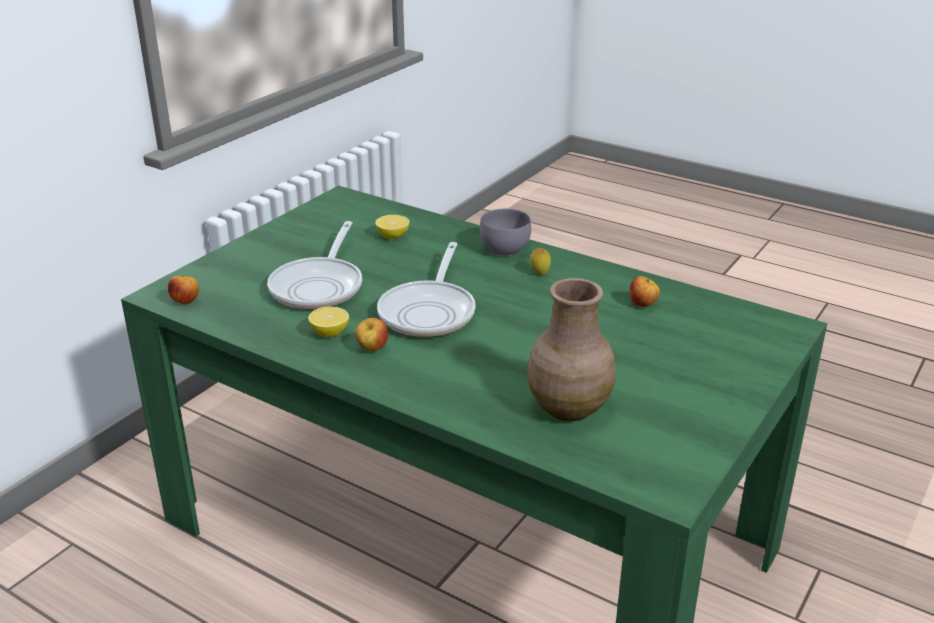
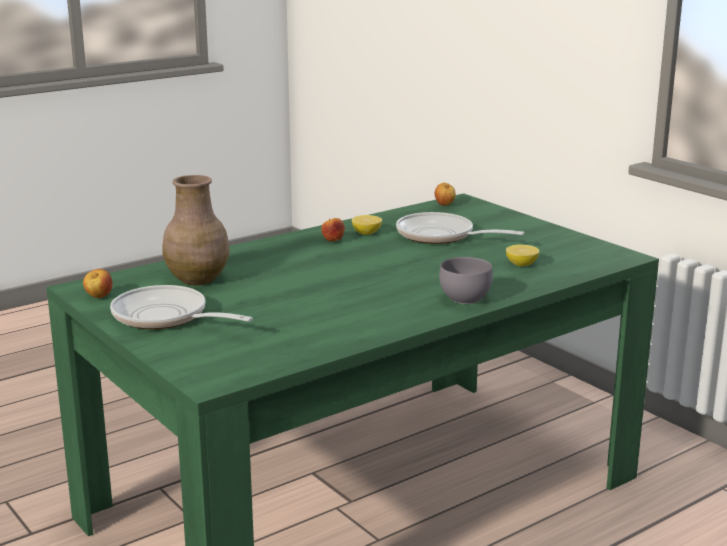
camera: 110 degrees right, 10 degrees down
frying pan [377,242,476,337] -> frying pan moved to [110,285,253,329]
lemon [530,248,551,275] -> none
apple [629,276,660,307] -> apple moved to [83,269,113,298]

